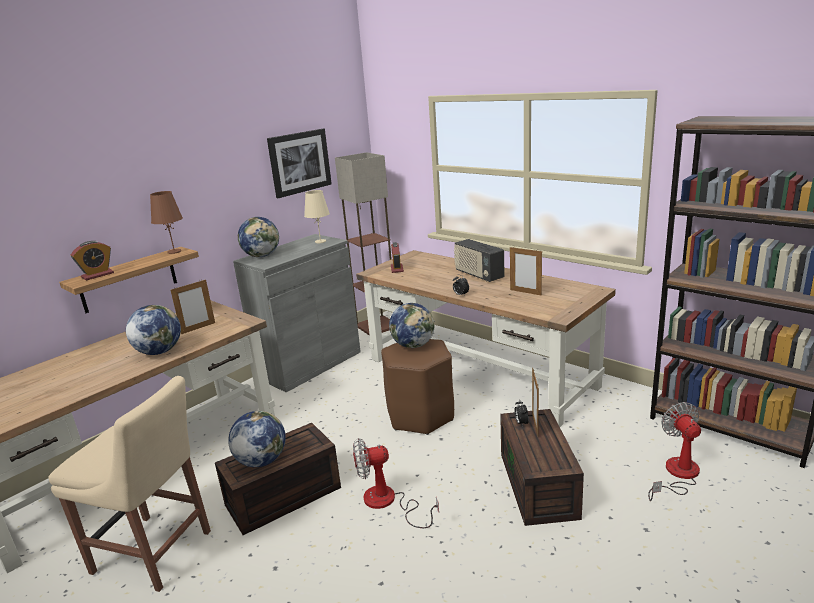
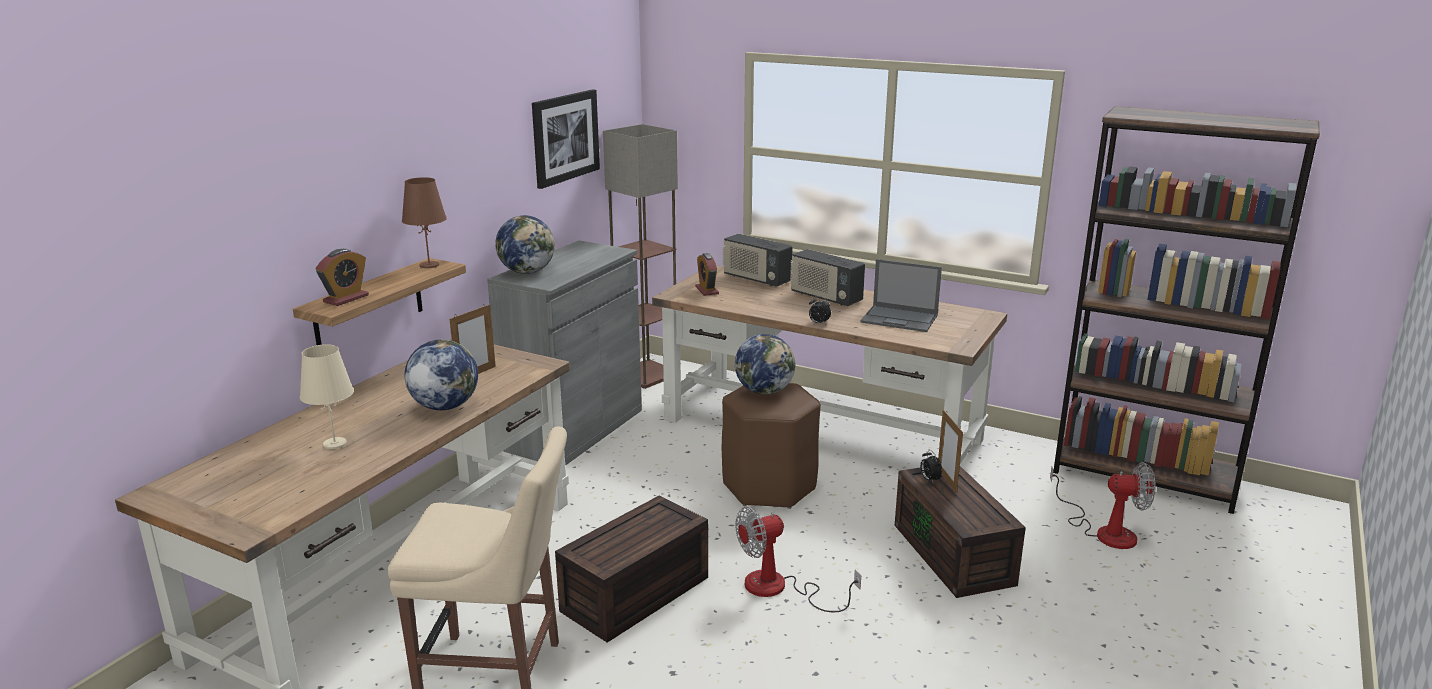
camera: 15 degrees left, 0 degrees up
globe [228,411,286,467] -> none
beige table lamp [304,190,330,243] -> beige table lamp moved to [300,344,354,449]
picture frame [510,247,542,295] -> laptop [860,259,942,332]
fan [648,402,701,501] -> fan turned 120 degrees clockwise [1050,462,1155,549]
none -> radio [723,234,793,287]

